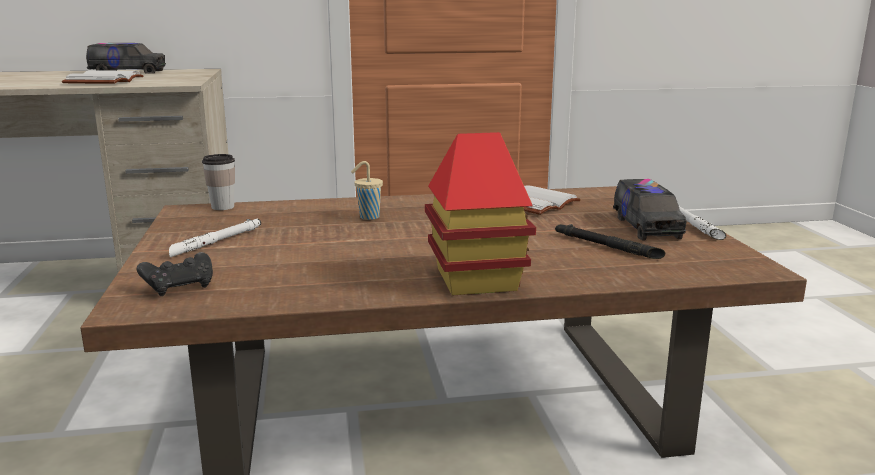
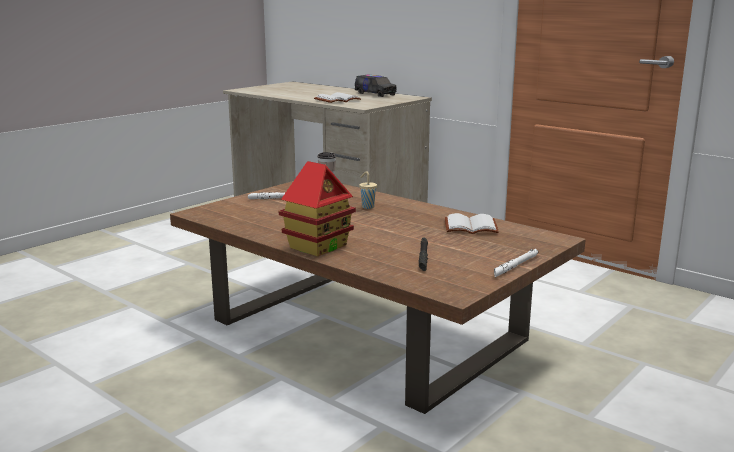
camera: 50 degrees right, 0 degrees up
black game controller [137,252,213,296] -> none
toy truck [613,179,686,240] -> none

